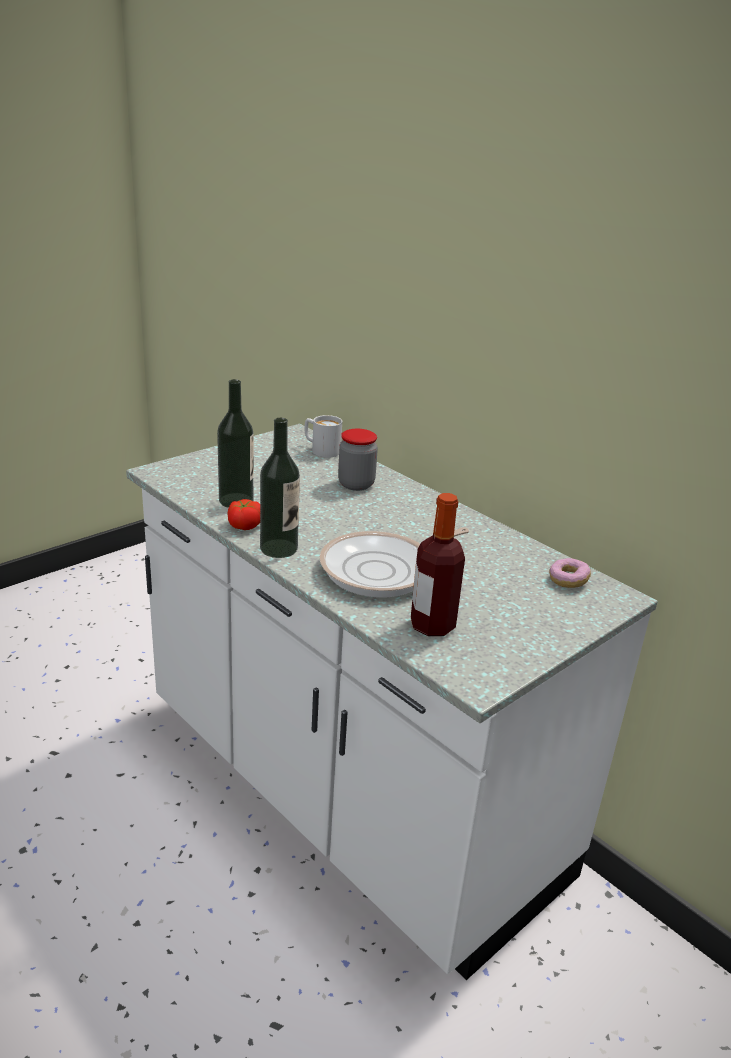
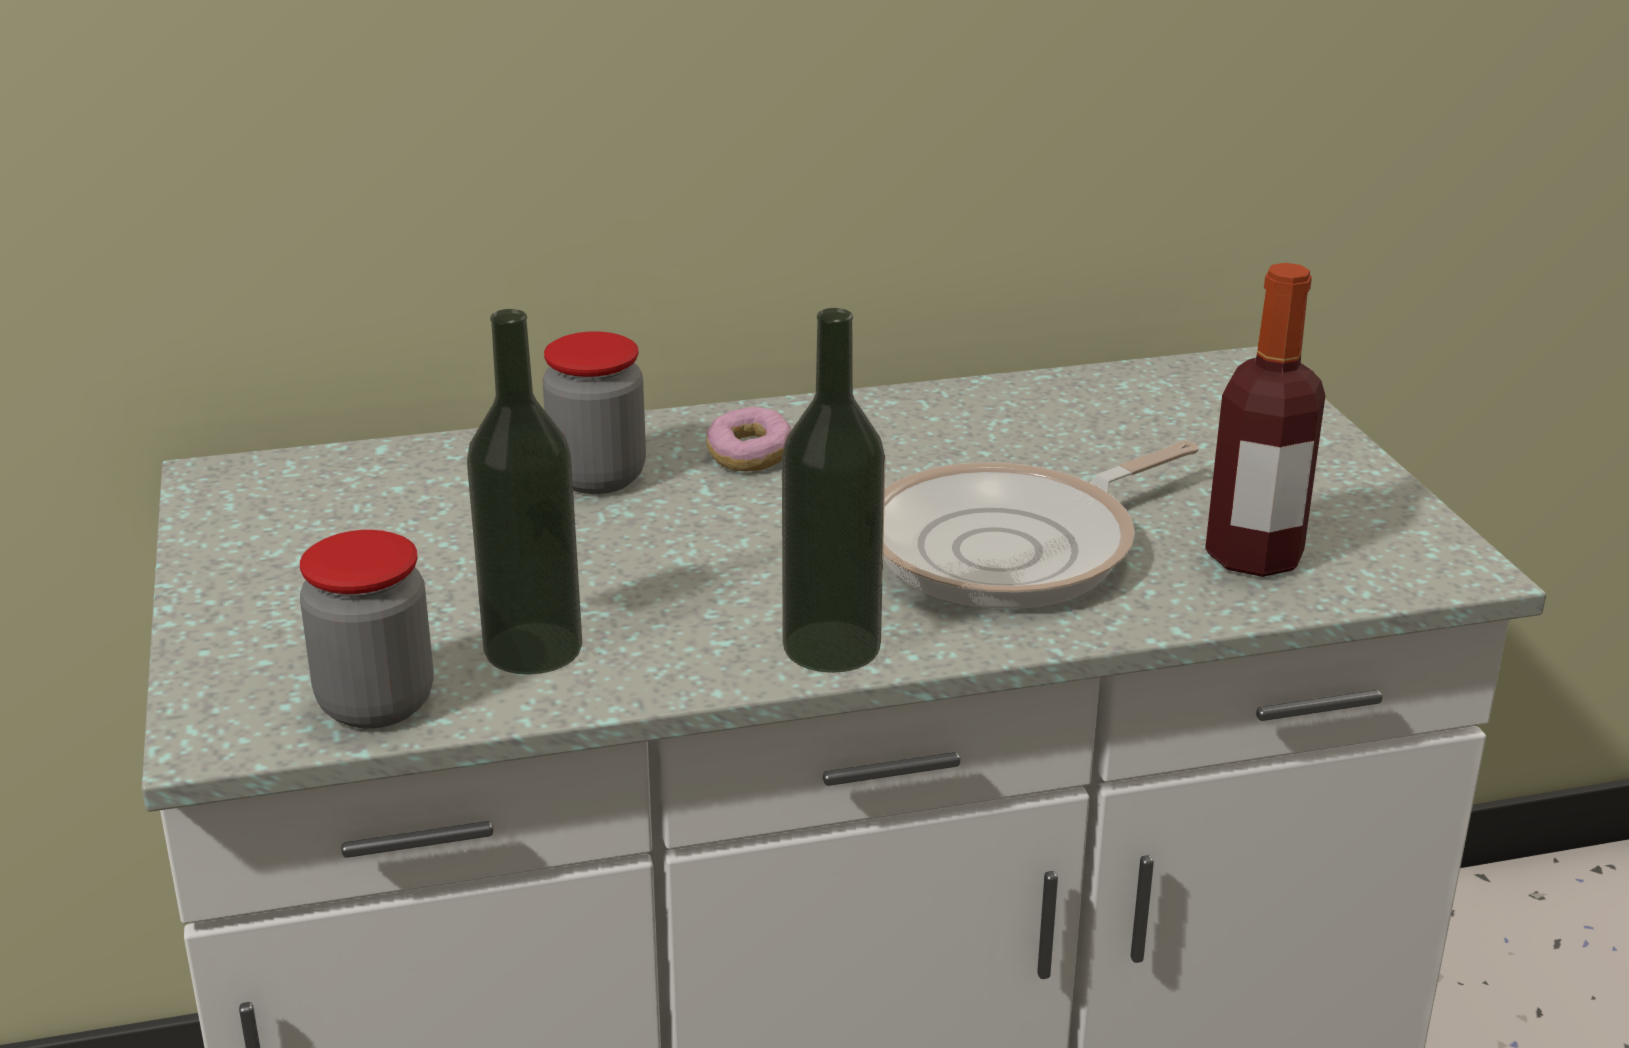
camera: 60 degrees left, 0 degrees up
tomato [228,499,260,530] -> none
white mug [304,415,342,458] -> none
frying pan [319,527,469,597] -> frying pan turned 60 degrees clockwise [883,441,1199,609]
donut [549,558,591,588] -> donut moved to [706,407,792,471]
none -> jar [300,530,434,729]

